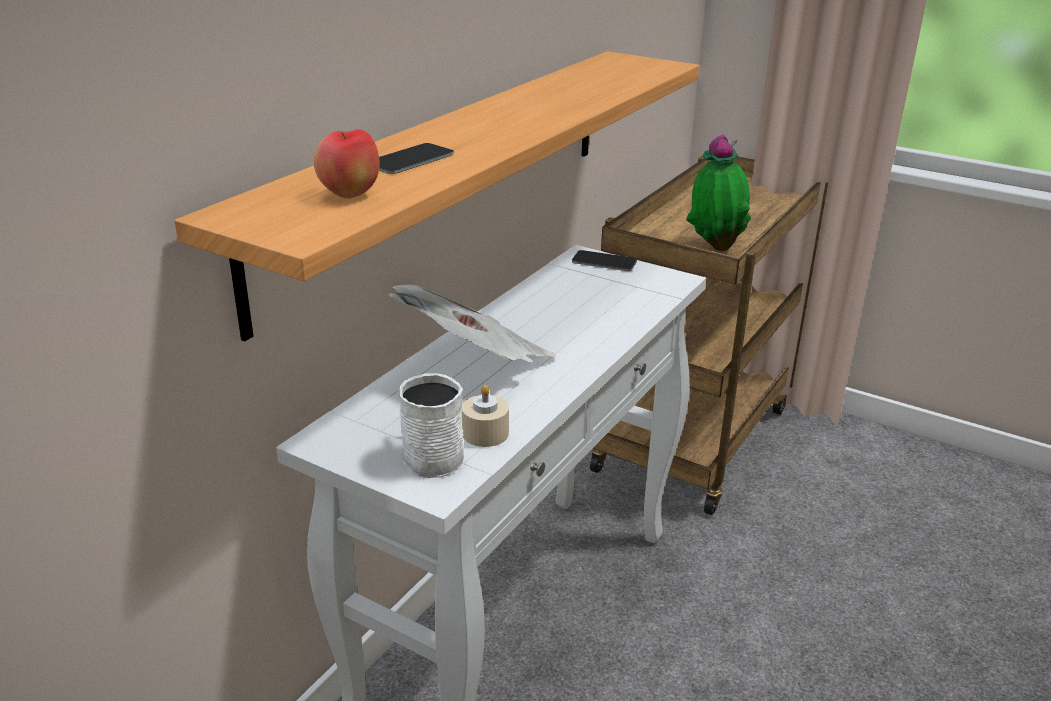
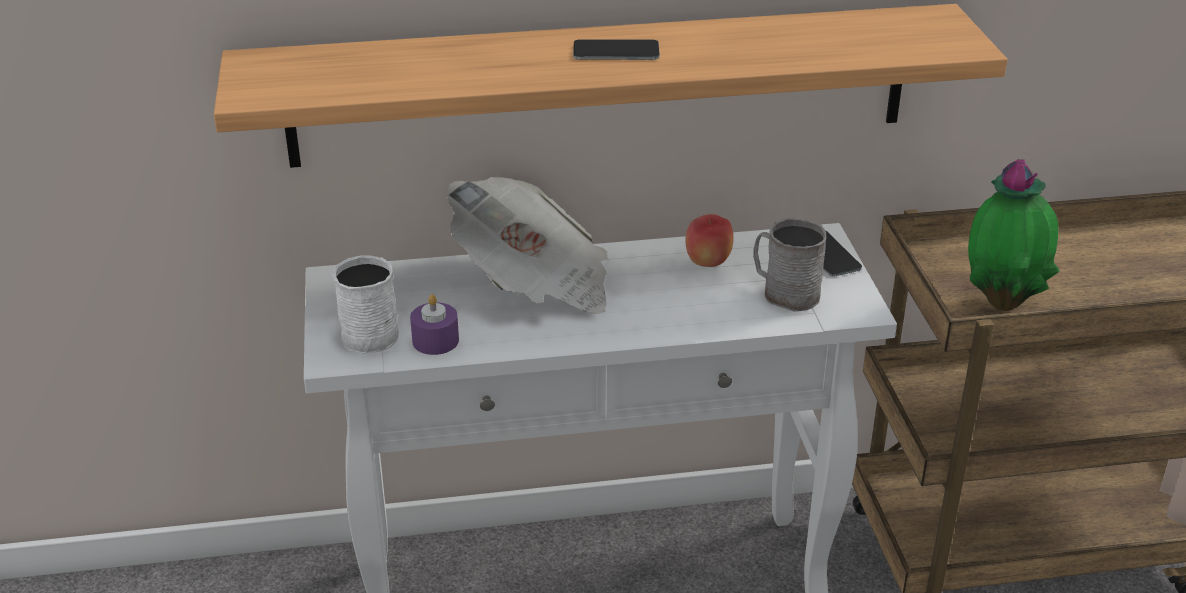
camera: 50 degrees right, 5 degrees up
apple [314,129,380,199] -> apple moved to [685,214,733,267]
phone [379,143,454,174] -> phone moved to [573,39,660,60]
beige candle [462,385,509,447] -> purple candle [410,294,459,355]
none -> grey mug [753,218,826,312]

